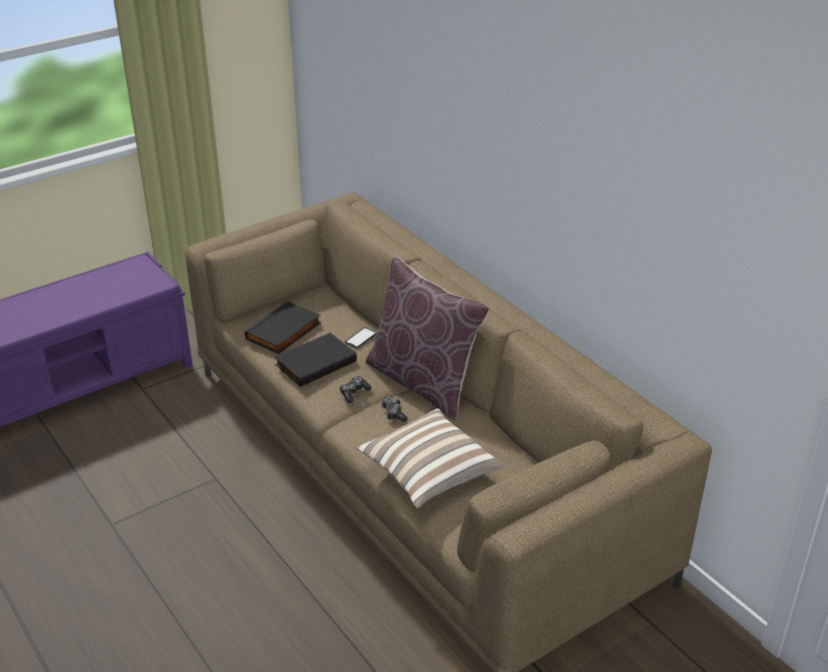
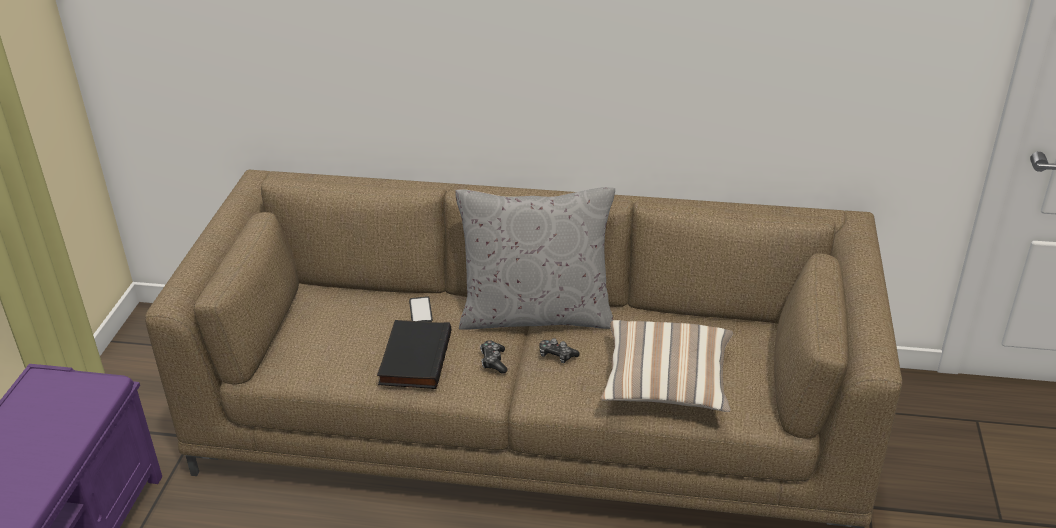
camera: 45 degrees left, 0 degrees up
black book [244,301,321,354] -> none
brown pillow [365,256,489,420] -> grey pillow [455,187,615,329]

